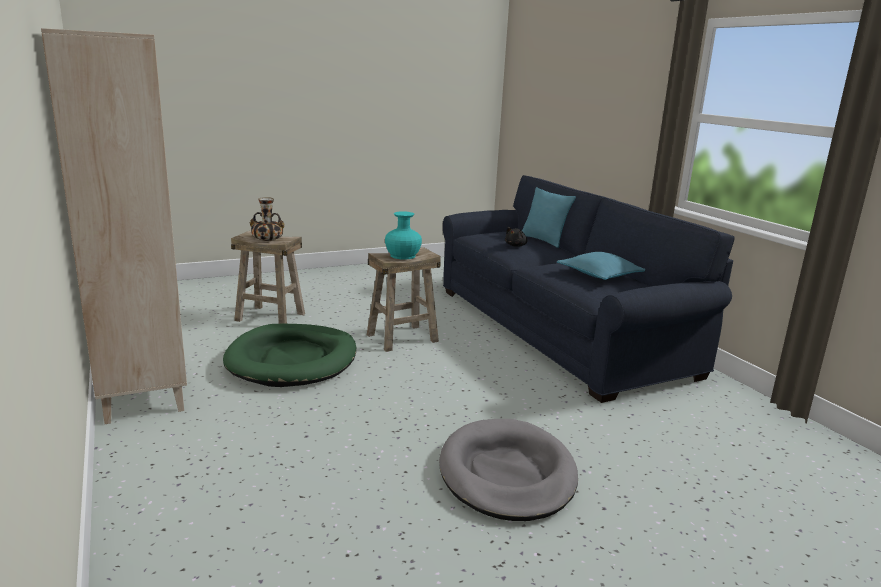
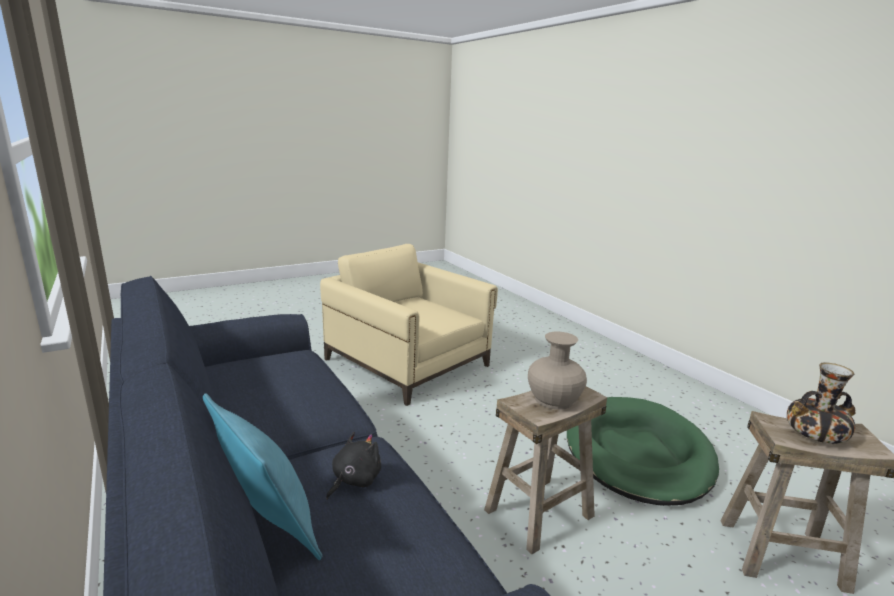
camera: 175 degrees right, 0 degrees up
beige bookcase [41,28,187,424] -> none
turquoise vase [385,211,422,260] -> beige vase [528,331,587,410]
grey dog bed [439,419,578,521] -> beige armchair [320,244,498,406]
turquoise pillow [557,252,645,280] -> none

